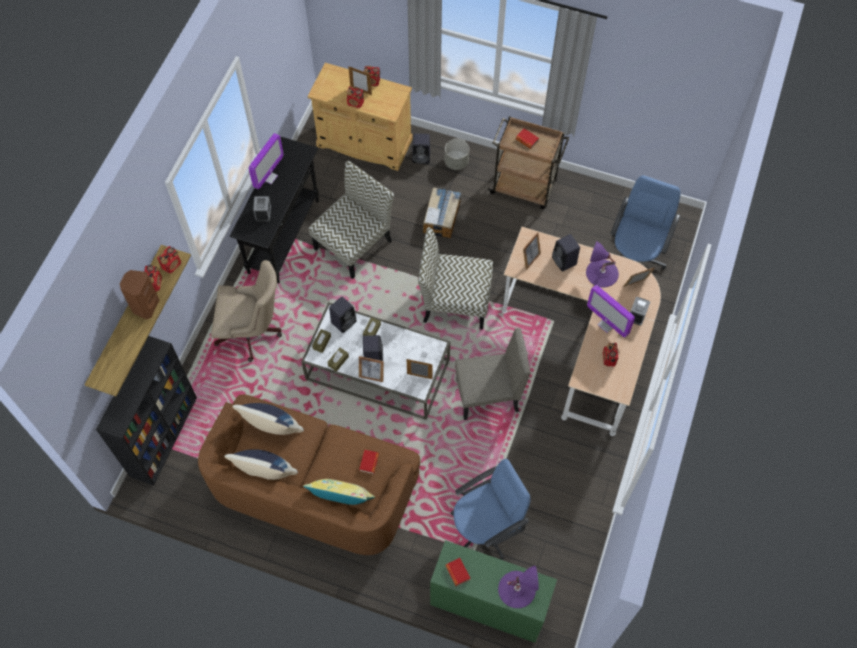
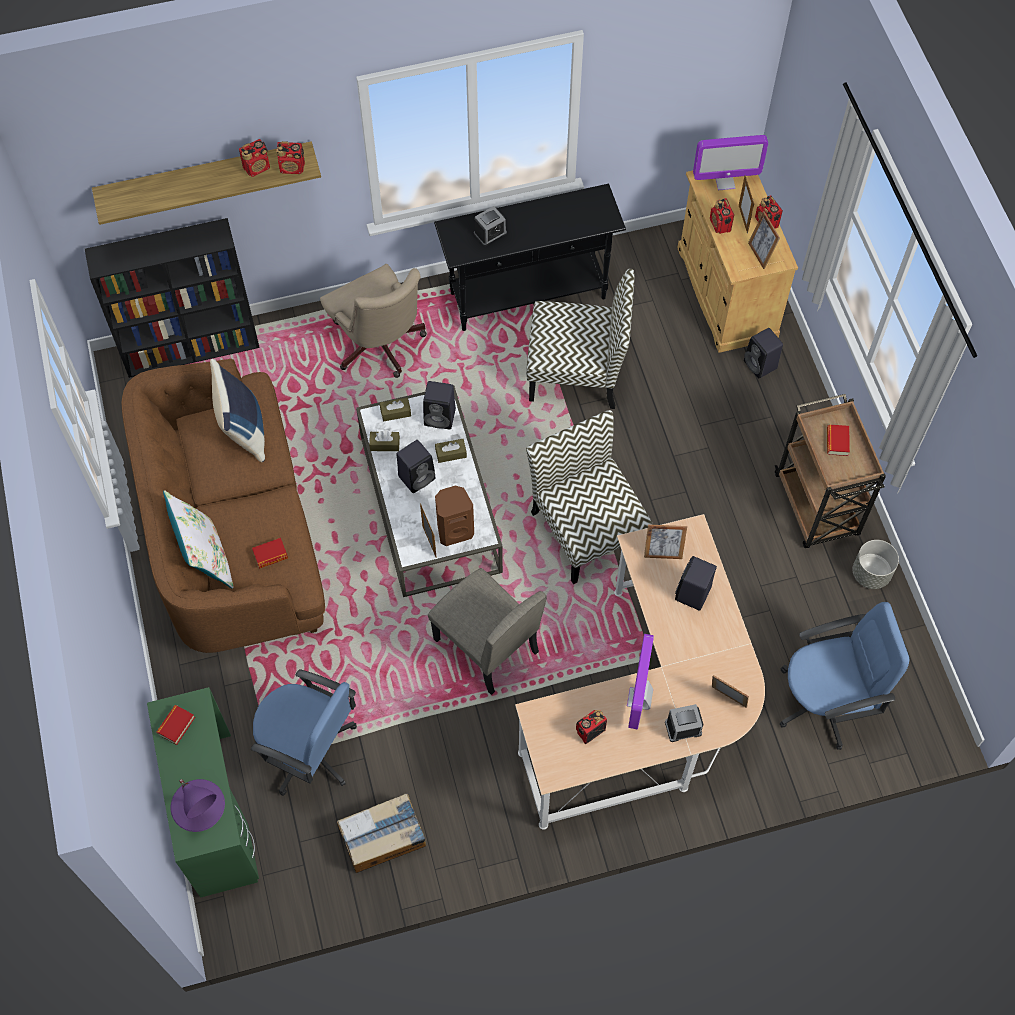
camera: 55 degrees right, 0 degrees up
brown speaker [120,270,159,320] -> brown speaker moved to [435,486,474,546]
blue pillow [225,449,298,480] -> none
monitor [249,133,284,189] -> monitor moved to [693,135,768,190]
yellow pillow [304,479,375,505] -> white pillow [163,490,234,589]
picture frame [359,356,384,382] -> picture frame moved to [748,211,780,269]
cardboard box [423,187,461,238] -> cardboard box moved to [337,793,426,873]
grey planter [445,139,469,170] -> grey planter moved to [853,540,899,589]
purple table lamp [586,241,619,287] -> none

